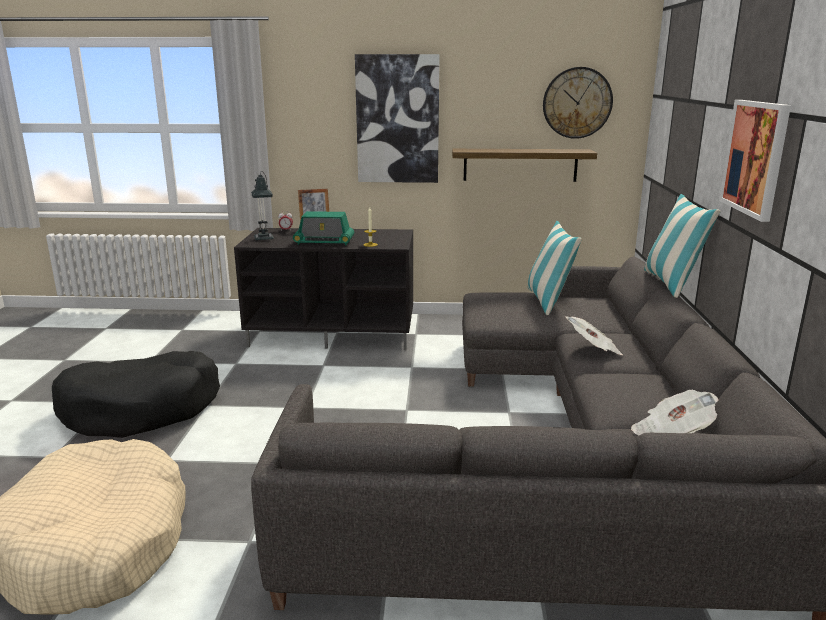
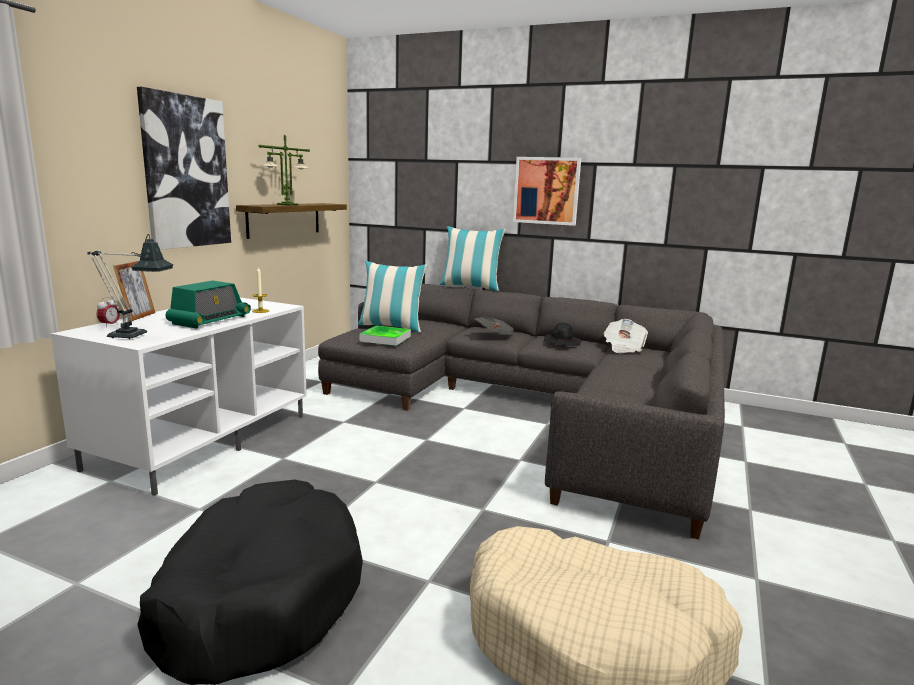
camera: 70 degrees left, 5 degrees down
black tv stand [234,228,413,350] -> white tv stand [51,298,307,496]
wall clock [543,67,613,139] -> none
none -> table lamp [258,135,310,205]
none -> tray [360,326,411,346]
none -> black hat [544,323,581,346]

